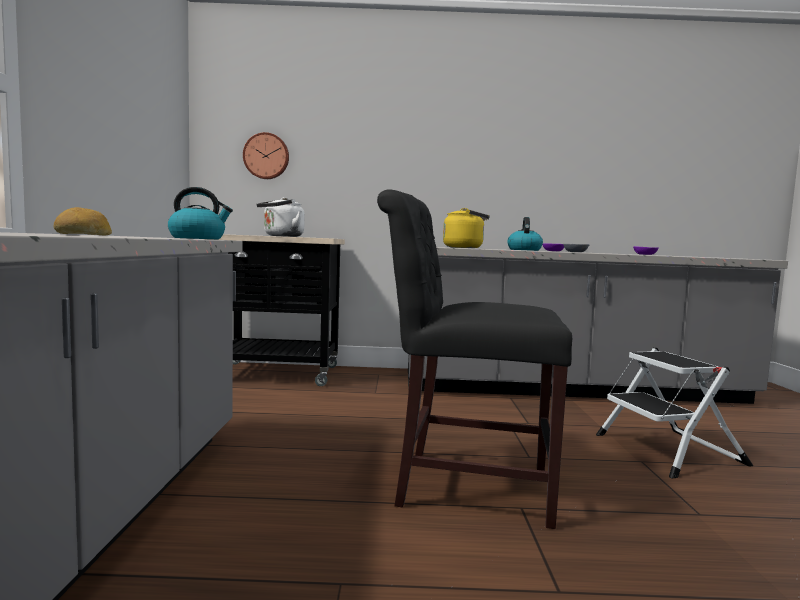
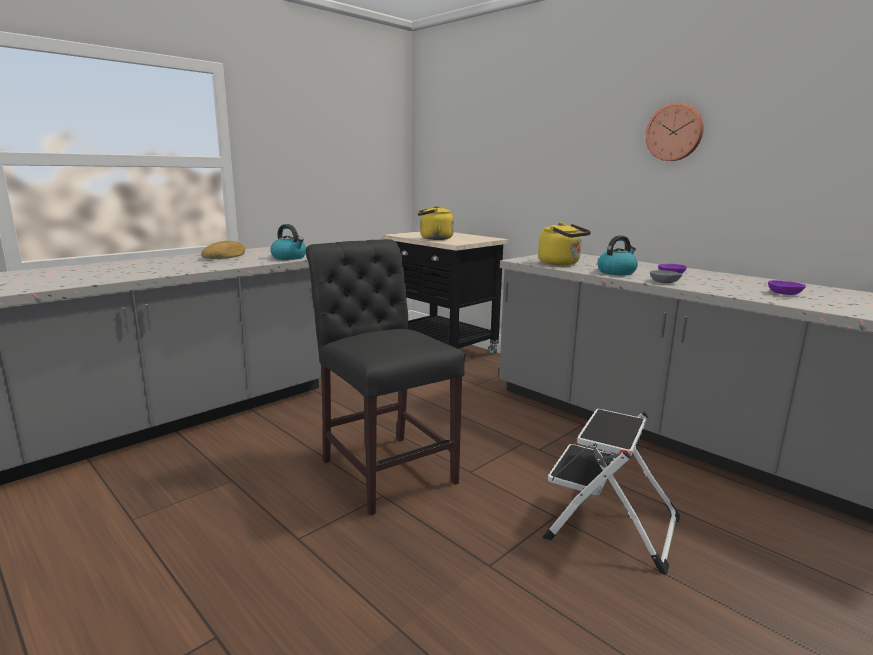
camera: 45 degrees right, 10 degrees up
wall clock [243,132,289,179] -> wall clock moved to [646,103,704,161]
white kettle [257,197,305,237] -> yellow kettle [418,206,454,240]

